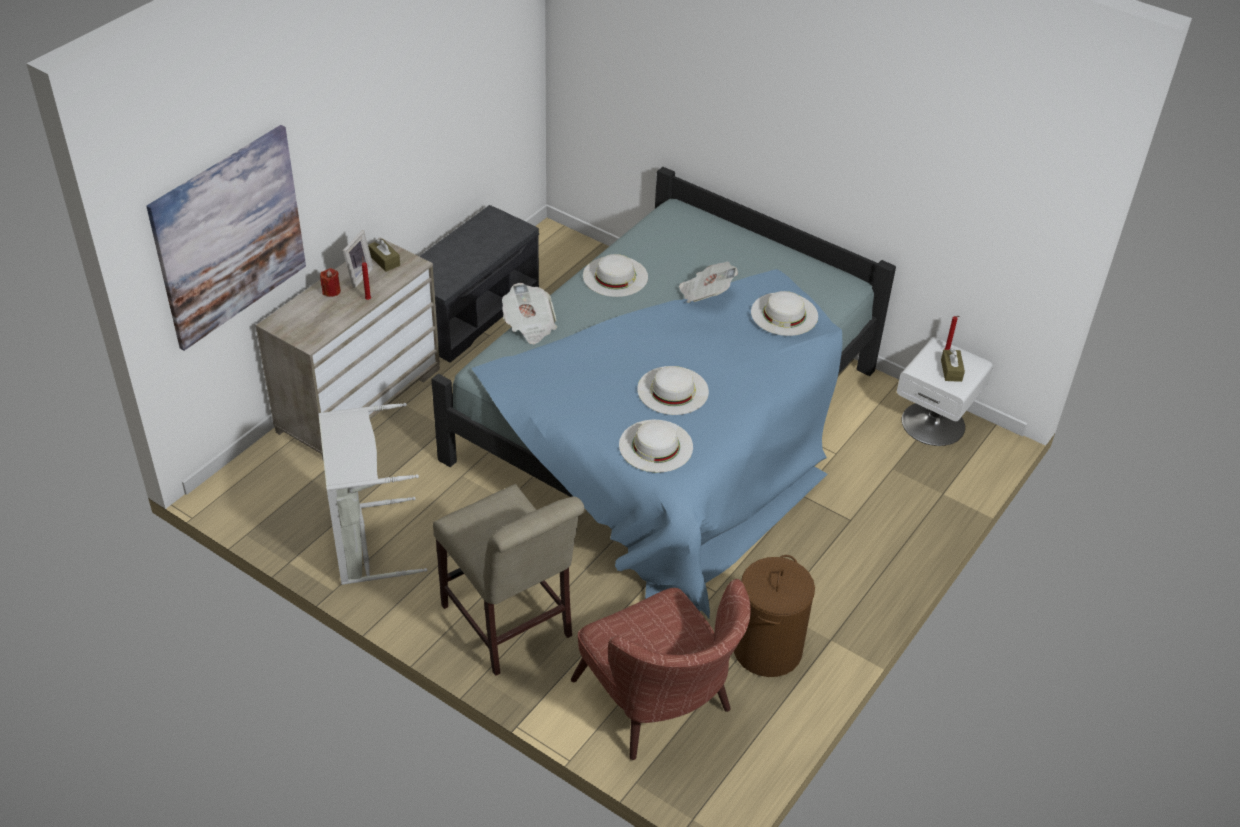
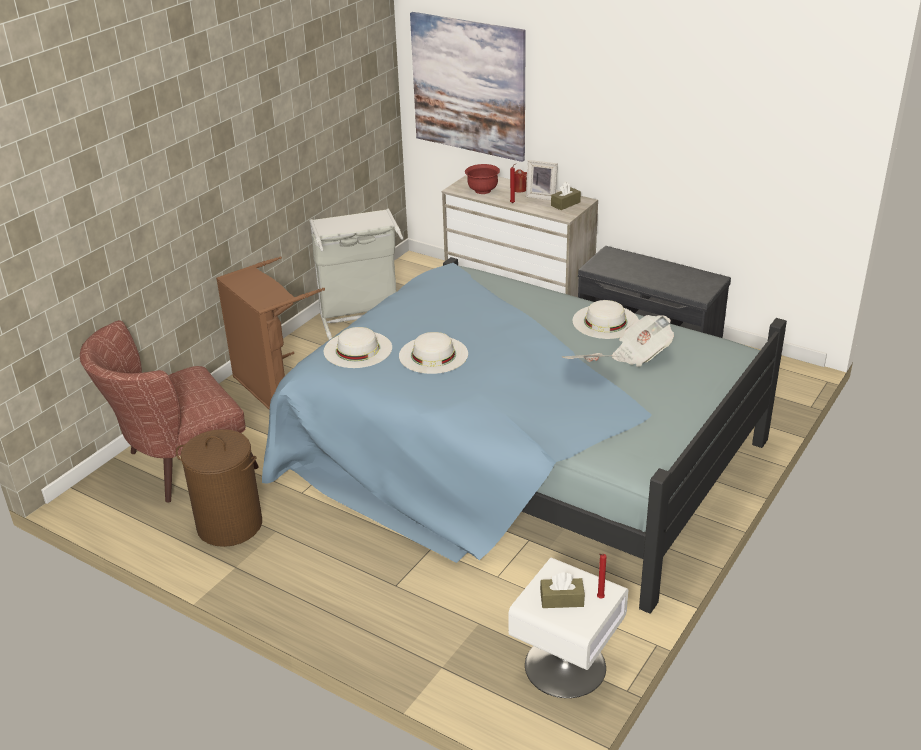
camera: 90 degrees right, 10 degrees down
beige chair [433,484,585,676] -> brown laundry basket [216,256,325,410]
newspaper [502,283,557,344] -> newspaper moved to [612,315,674,367]
white hat [751,291,818,336] -> none
none -> red bowl [465,164,500,194]

